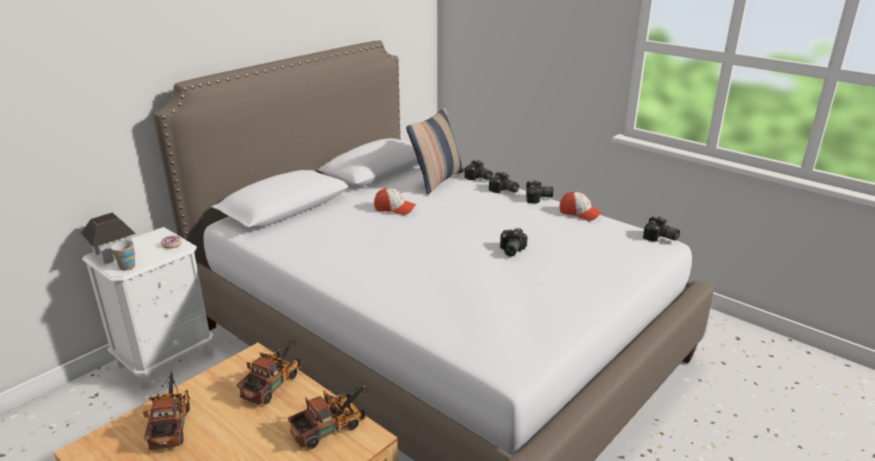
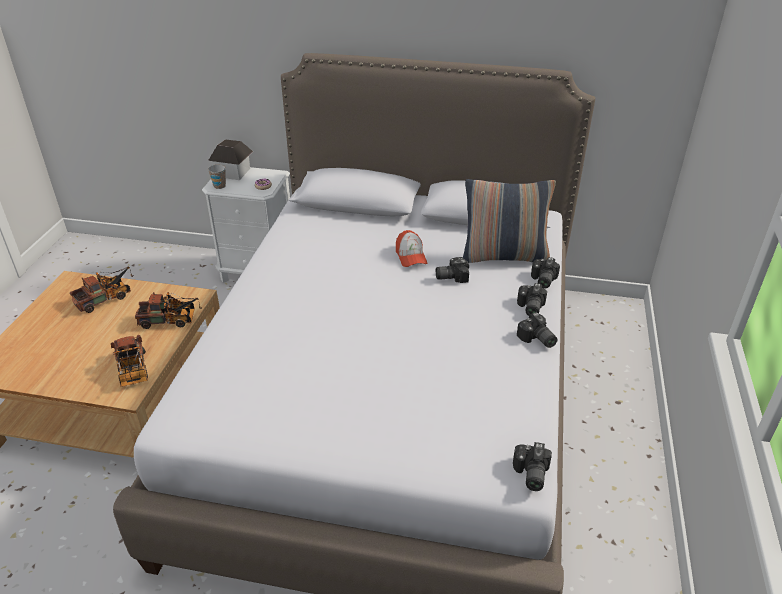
camera: 60 degrees right, 10 degrees up
toy truck [288,384,369,449] -> toy truck turned 45 degrees clockwise [111,335,148,387]
camera [500,228,528,257] -> camera moved to [436,257,469,283]
cap [559,191,602,221] -> none

